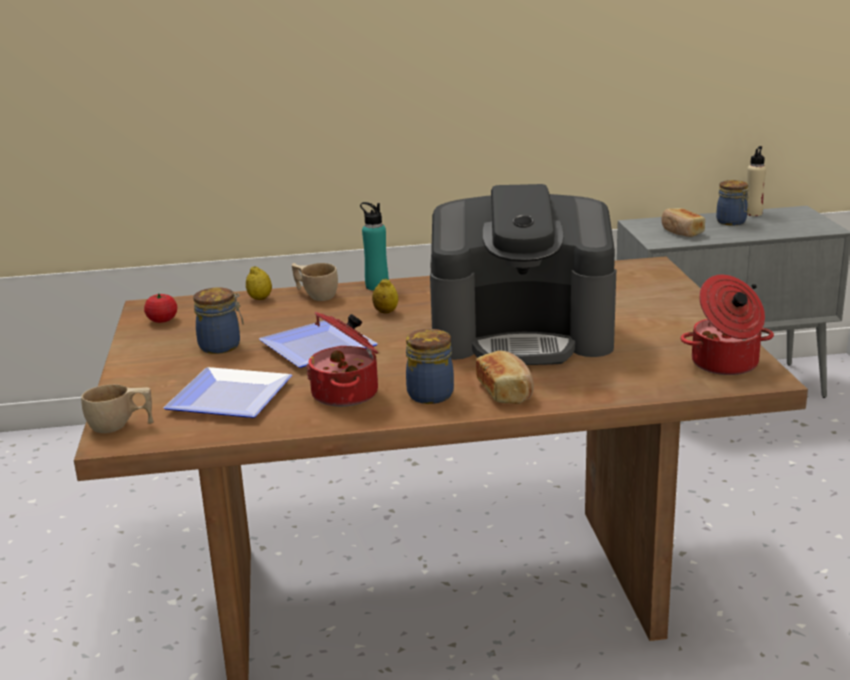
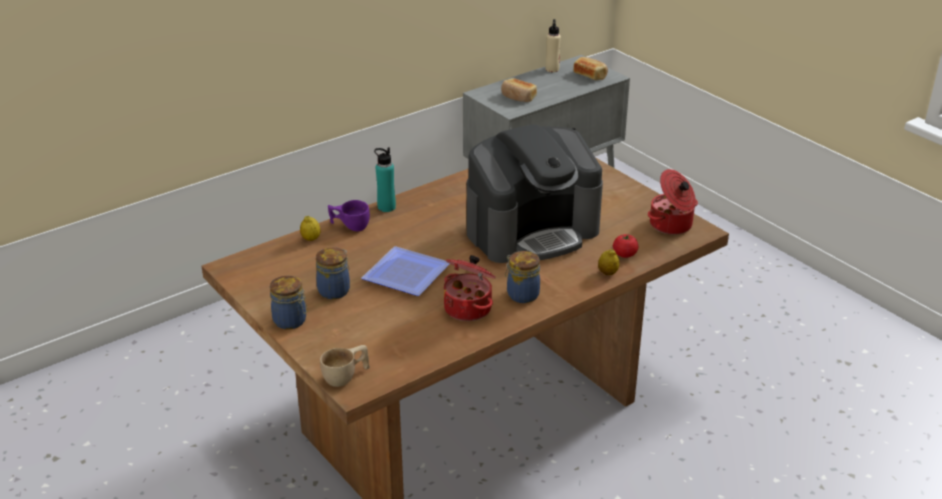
camera: 30 degrees left, 10 degrees up
tomato [144,293,177,323] -> tomato moved to [613,234,638,258]
plate [163,367,292,418] -> none
beige cup [292,263,338,301] -> purple cup [328,200,370,231]
lemon [372,278,398,314] -> lemon moved to [598,249,619,275]
bread [476,350,534,404] -> bread moved to [573,57,608,80]
jar [716,180,749,226] -> jar moved to [270,276,308,329]

